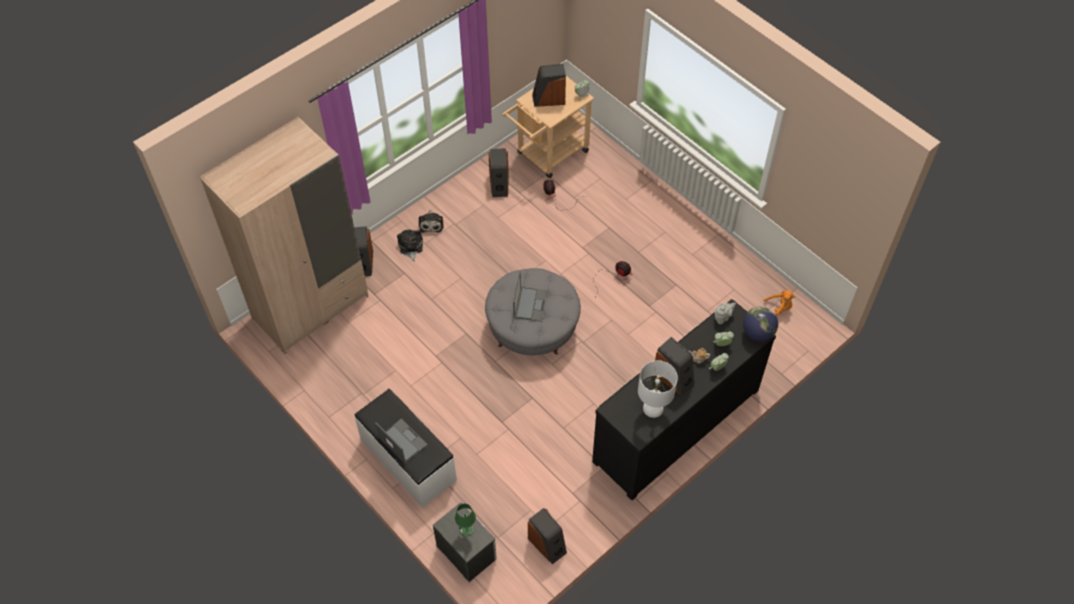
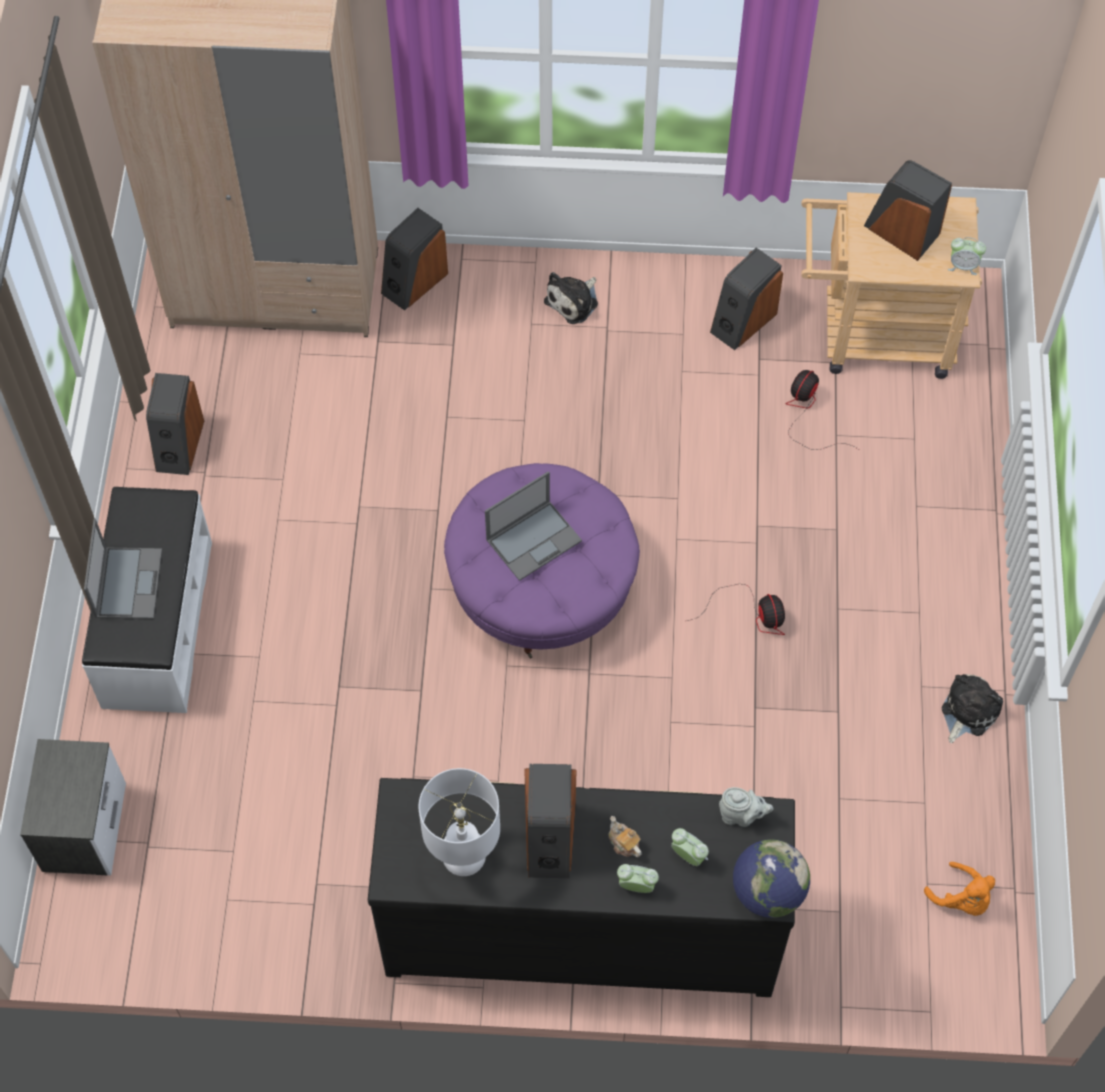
camera: 45 degrees right, 5 degrees up
plush toy [397,229,423,261] -> plush toy moved to [942,674,1003,743]
green table lamp [455,504,476,536] -> none
grey ottoman [485,268,581,355] -> purple ottoman [444,463,640,658]
speaker [528,508,567,564] -> speaker moved to [146,373,204,475]

